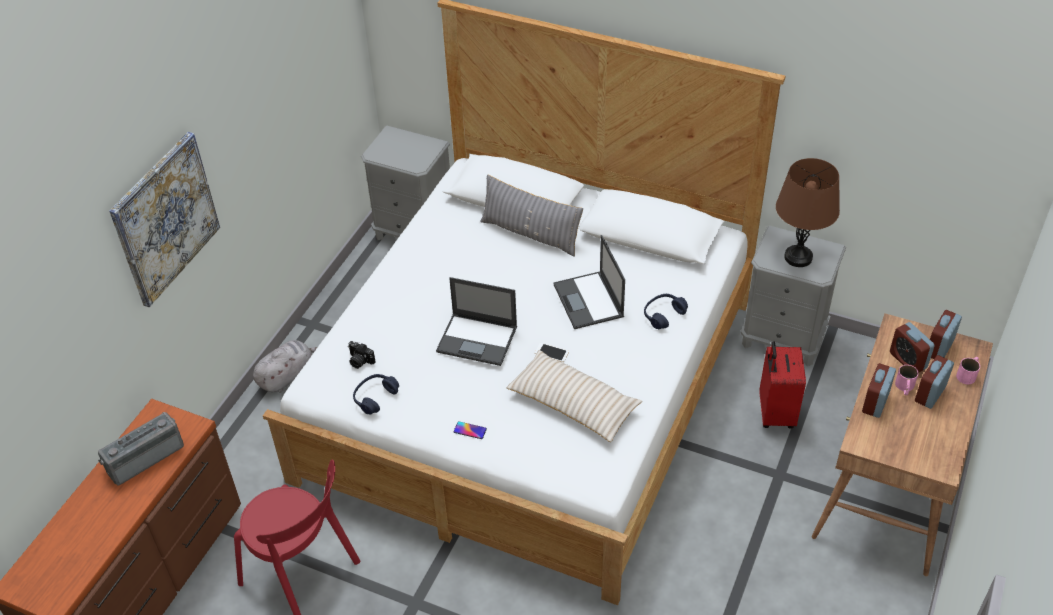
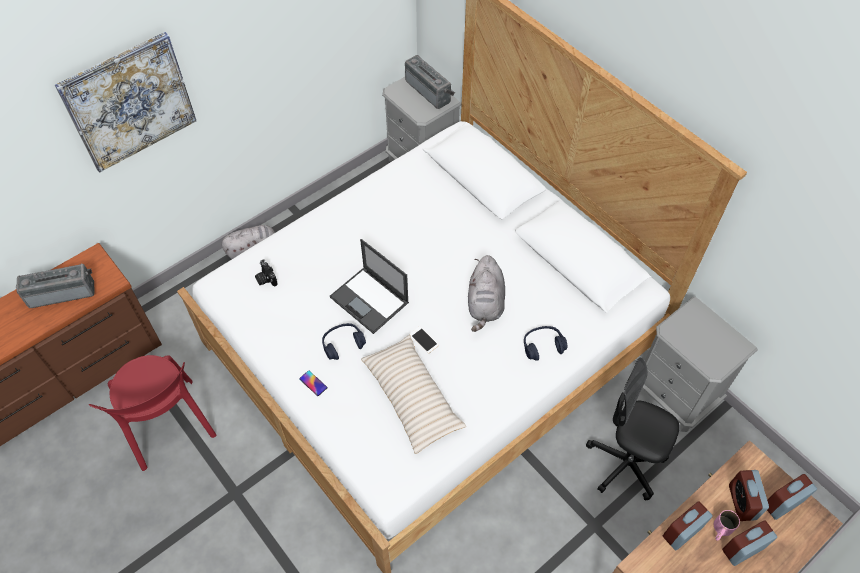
camera: 25 degrees right, 10 degrees up
blue headphones [353,374,399,415] -> blue headphones moved to [322,323,366,360]
grey pillow [480,175,583,257] -> none
laptop [553,235,625,329] -> grey plush toy [468,255,505,332]
red suitcase [759,341,806,429] -> black office chair [586,357,680,500]
brown table lamp [776,158,840,267] -> none
pink mug [956,357,980,385] -> none
none -> radio [405,55,455,109]

